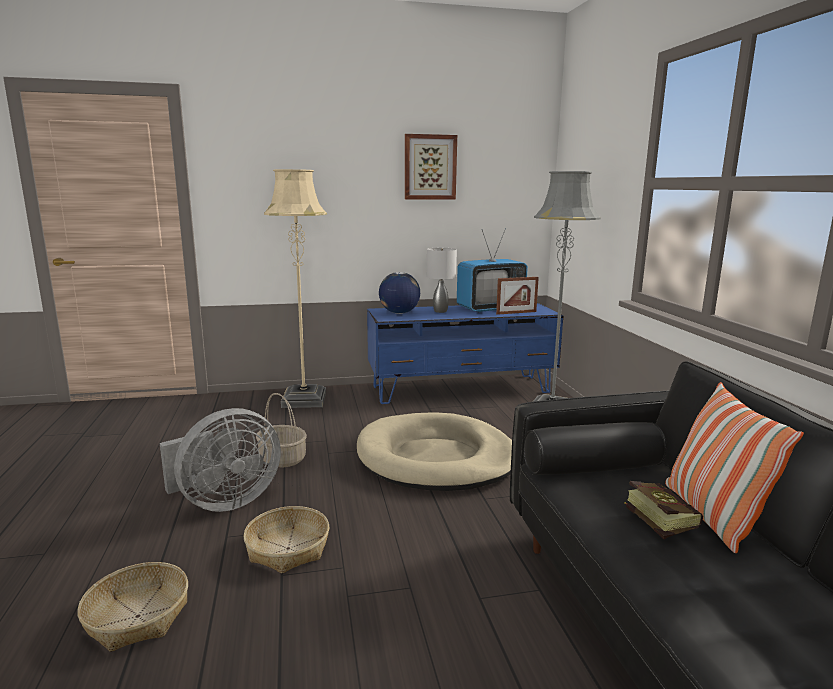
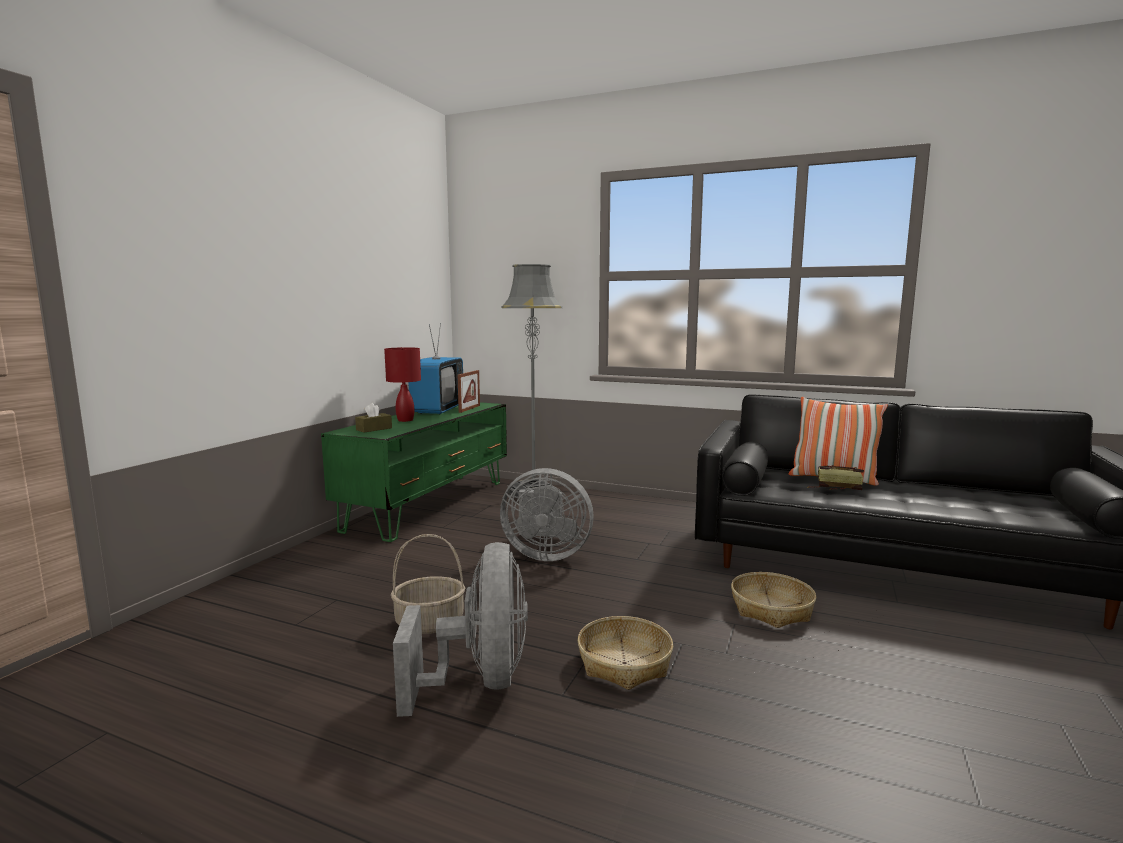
camera: 55 degrees left, 5 degrees down
basket [78,562,188,652] -> basket moved to [731,572,816,628]
beige floor lamp [264,169,327,408] -> none
beige dog bed [357,412,512,491] -> grey fan [500,468,594,561]
blue tv stand [367,303,563,404] -> green tv stand [321,402,507,542]
globe [379,272,420,314] -> brown tissue box [355,403,392,433]
picture [405,134,457,200] -> none
grey table lamp [427,248,457,313] -> red table lamp [384,347,421,422]

